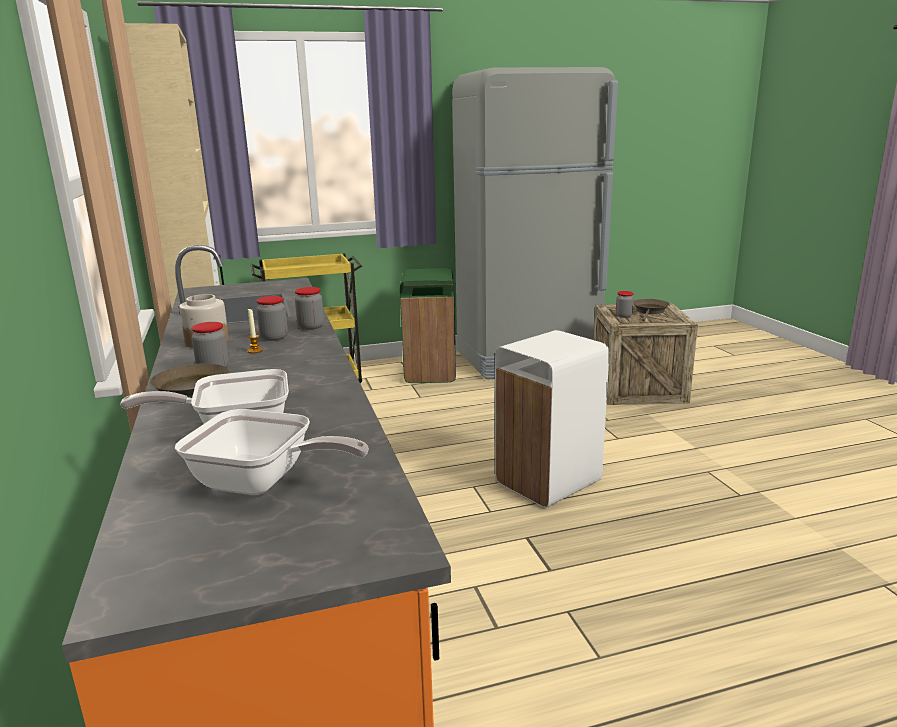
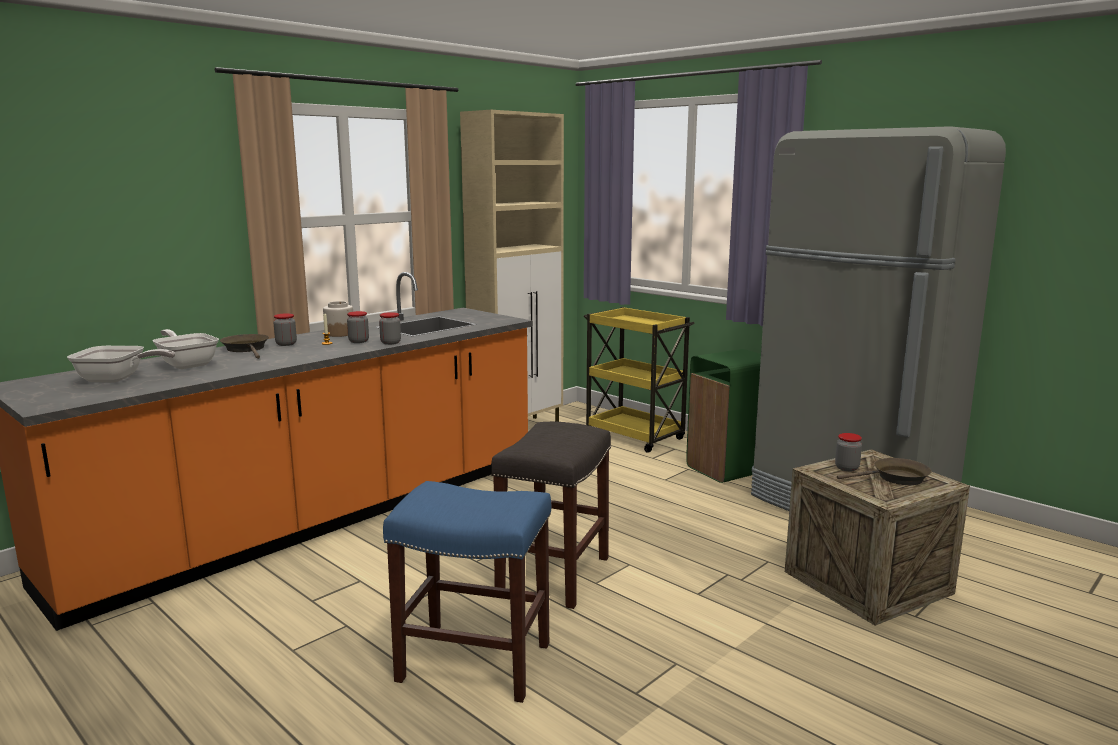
camera: 60 degrees right, 5 degrees down
frying pan [175,409,369,495] -> frying pan turned 75 degrees counterclockwise [67,346,175,382]
white trash can [495,330,609,508] -> grey stool [491,422,611,609]
none -> blue stool [383,481,551,703]

